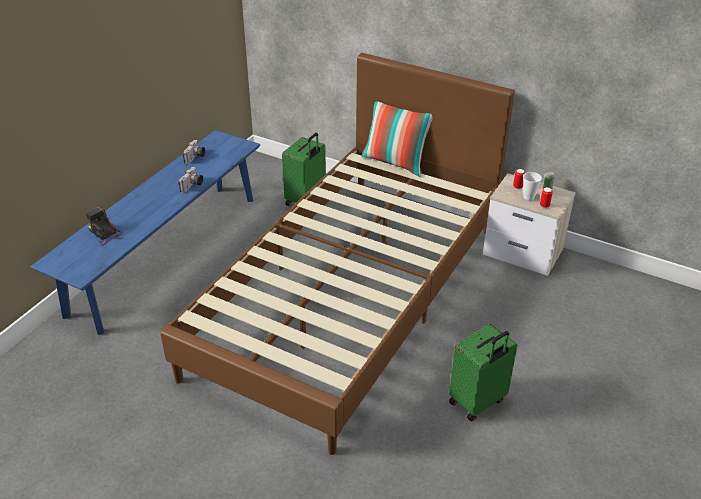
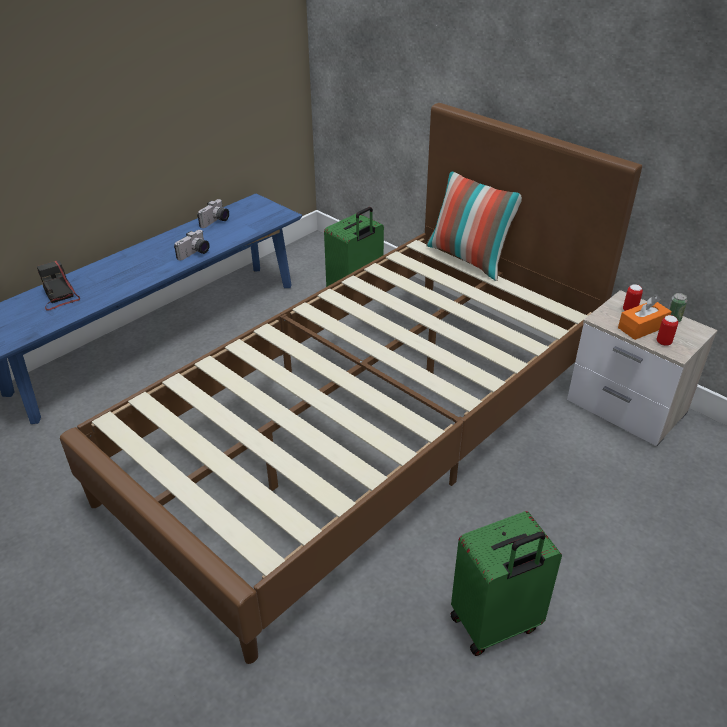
camera: 15 degrees right, 0 degrees up
cup [523,172,542,201] -> orange tissue box [618,297,672,340]

